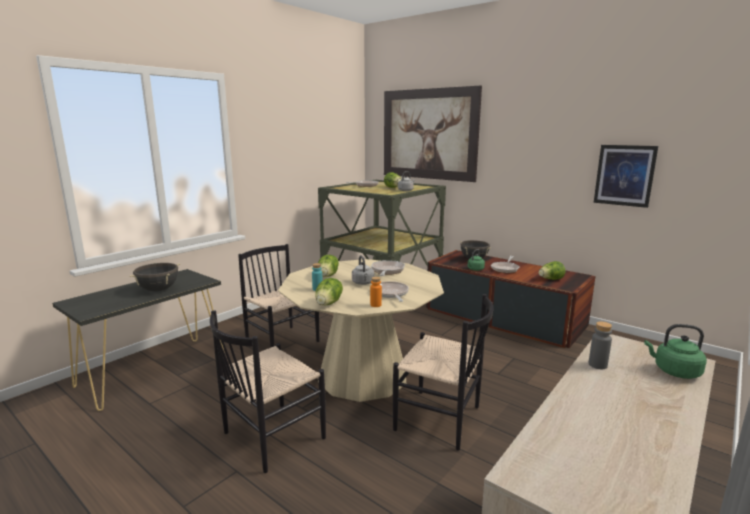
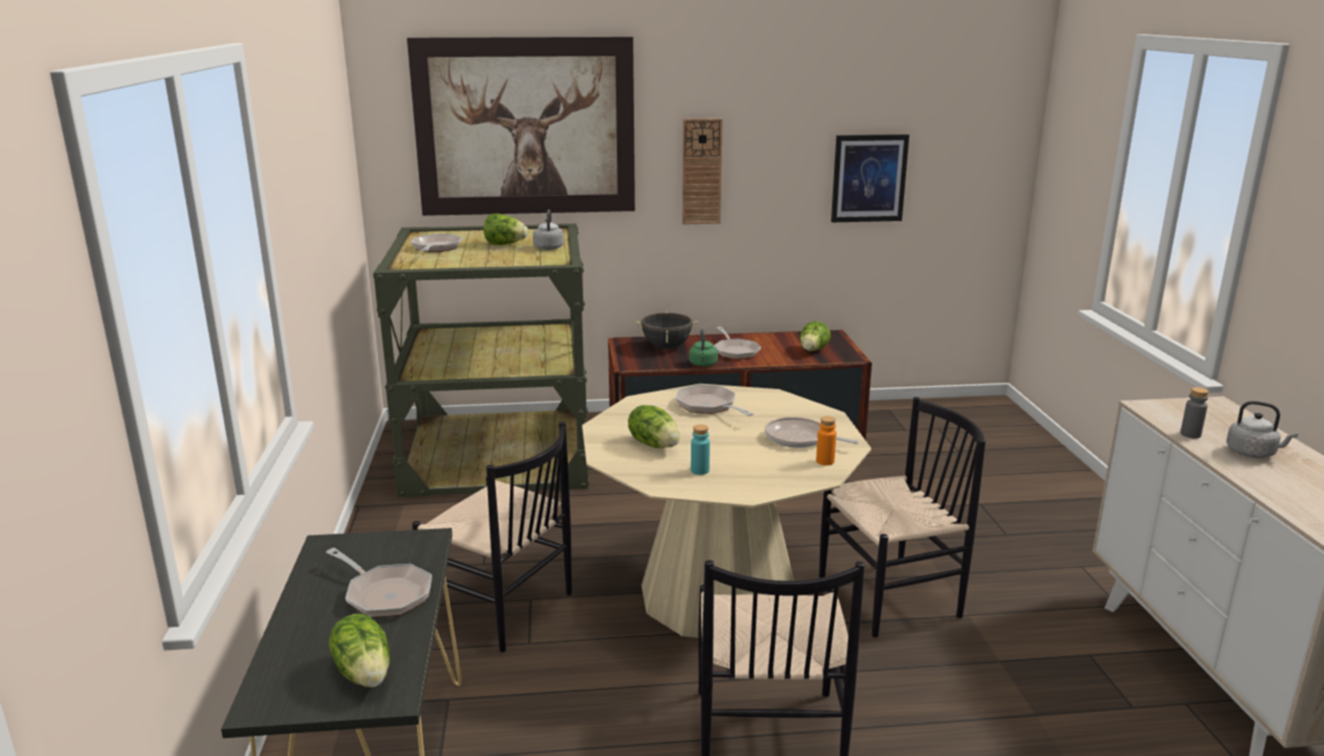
camera: 45 degrees left, 5 degrees up
black cooking pot [130,263,180,291] -> frying pan [326,548,432,618]
black chair [238,244,319,348] -> black chair turned 150 degrees counterclockwise [412,421,572,652]
lettuce [315,278,343,305] -> lettuce moved to [329,614,390,688]
grey kettle [352,255,374,285] -> grey kettle moved to [1226,401,1298,458]
green kettle [644,324,707,379] -> none
none -> wall clock [682,118,723,225]

